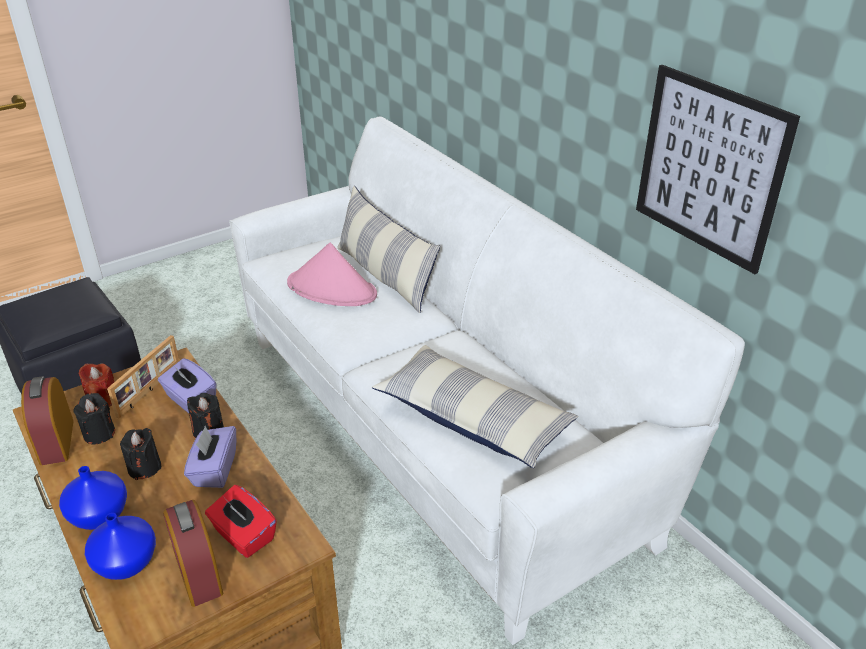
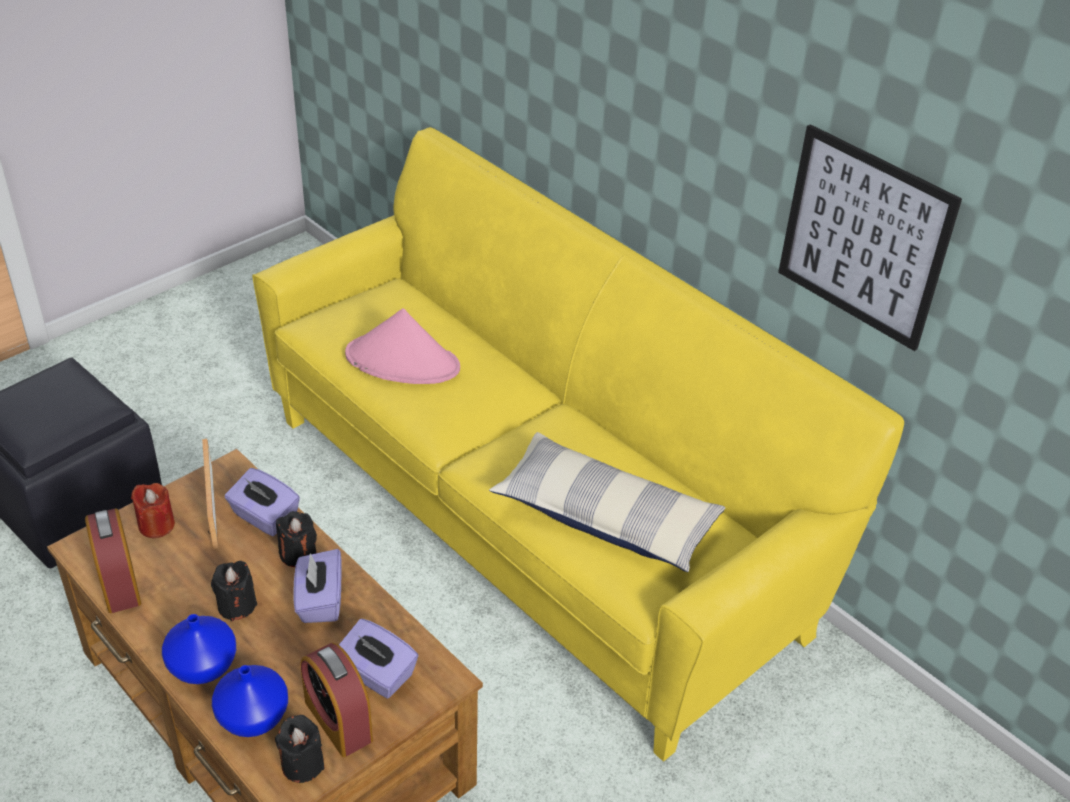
camera: 10 degrees left, 5 degrees up
black candle [73,393,115,444] -> black candle moved to [275,715,325,783]
picture frame [107,335,179,419] -> picture frame turned 150 degrees clockwise [202,439,219,549]
red tissue box [205,485,277,558] -> purple tissue box [339,619,418,698]
white sofa [229,116,745,645] -> yellow sofa [252,127,904,762]
pillow [337,186,440,313] -> none

